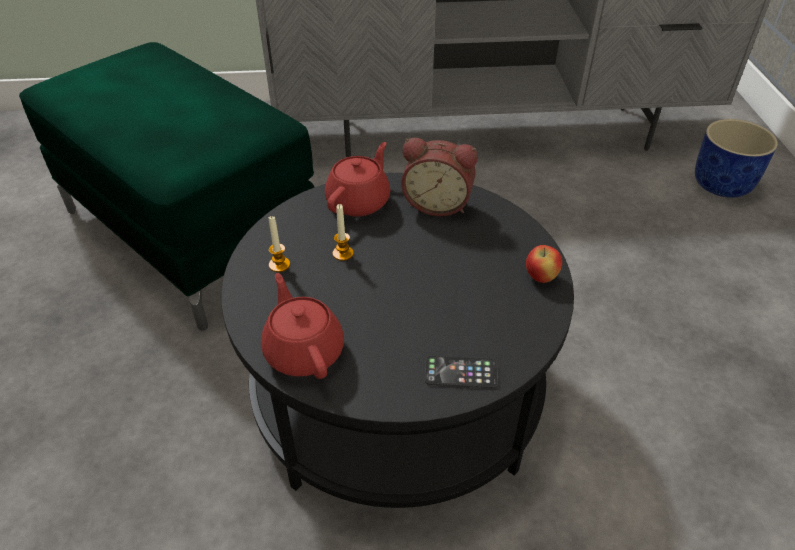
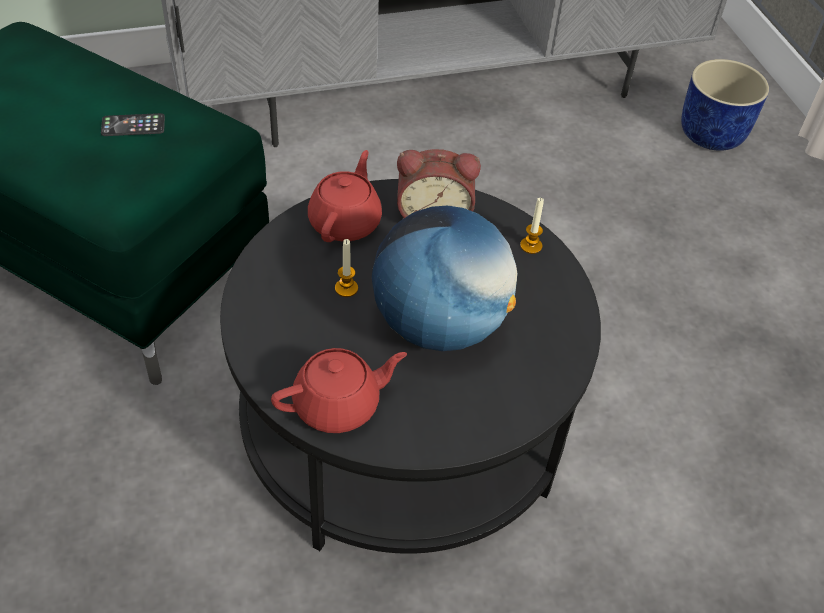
camera: 15 degrees left, 5 degrees up
red teapot [261,273,344,379] -> red teapot turned 105 degrees clockwise [271,348,407,433]
candle [269,216,290,272] -> candle moved to [520,198,544,254]
phone [425,356,498,388] -> phone moved to [101,113,165,136]
apple [526,245,562,283] -> none
none -> globe [372,206,517,351]

